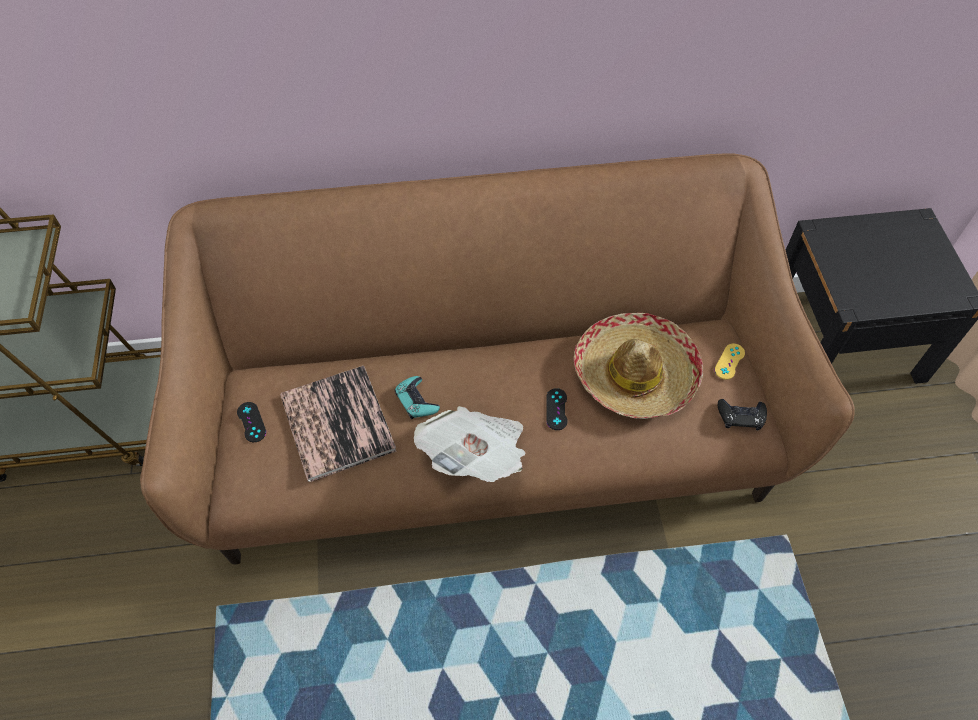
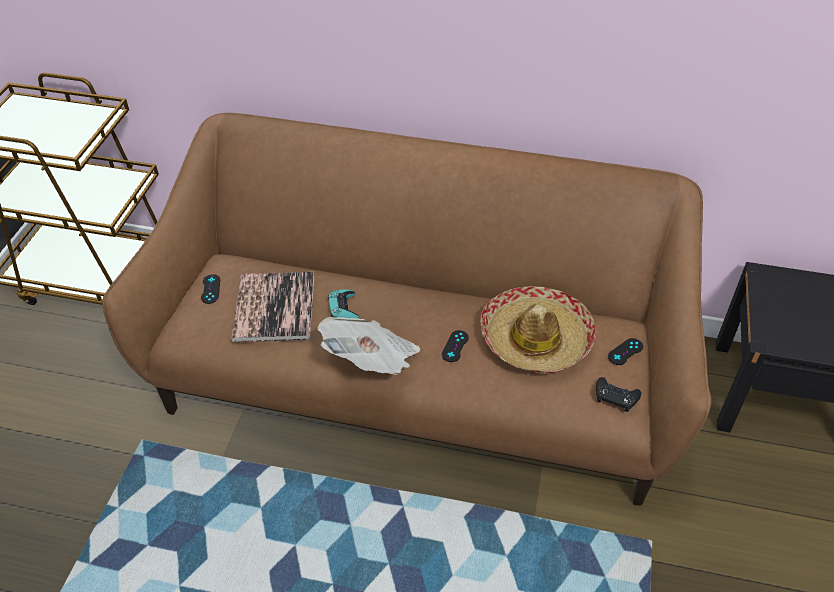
camera: 20 degrees right, 10 degrees down
yellow game controller [715,344,745,380] -> black game controller [608,338,643,365]

